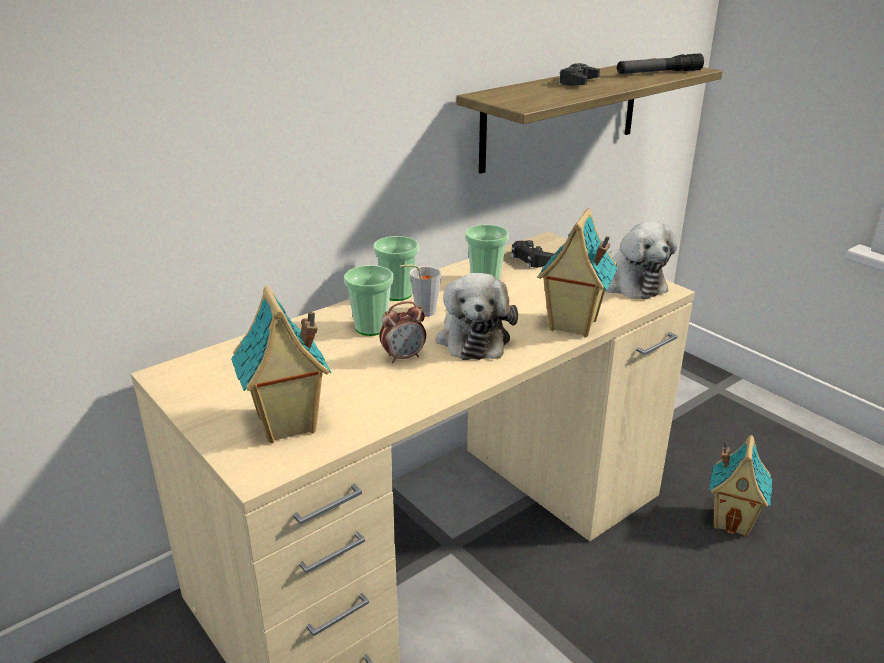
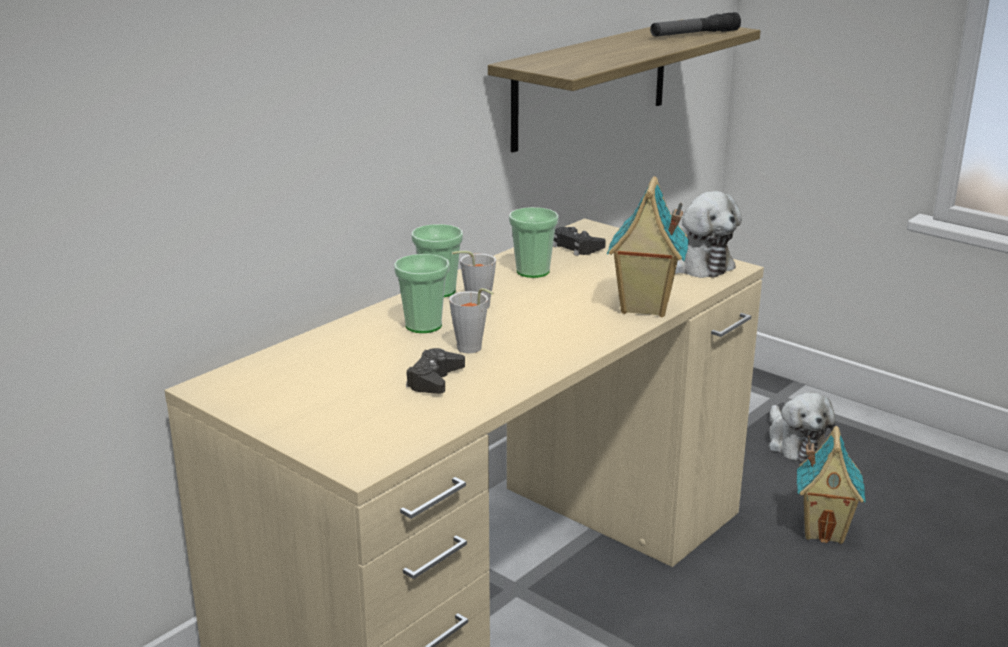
camera: 10 degrees left, 5 degrees down
toy house [231,286,331,443] -> none
alarm clock [379,301,426,363] -> grey cup [449,288,494,353]
plush toy [436,273,518,360] -> plush toy moved to [769,392,835,462]
black game controller [558,63,600,86] -> black game controller moved to [406,348,465,394]

